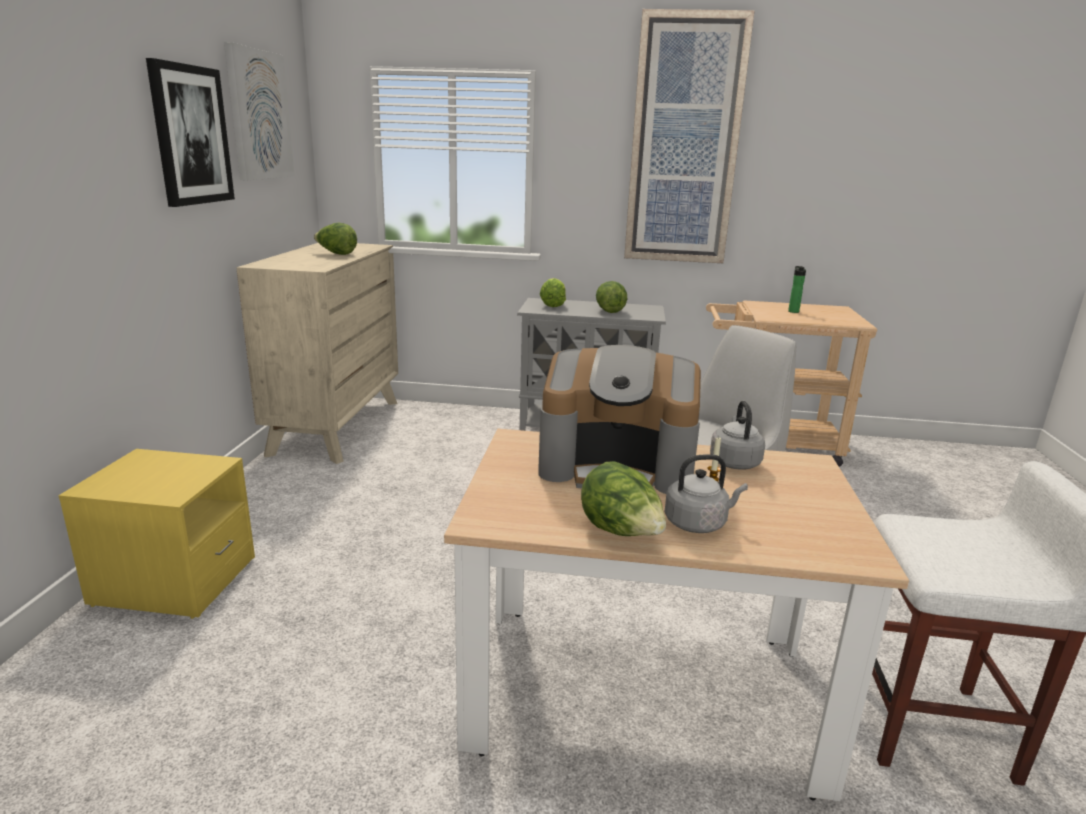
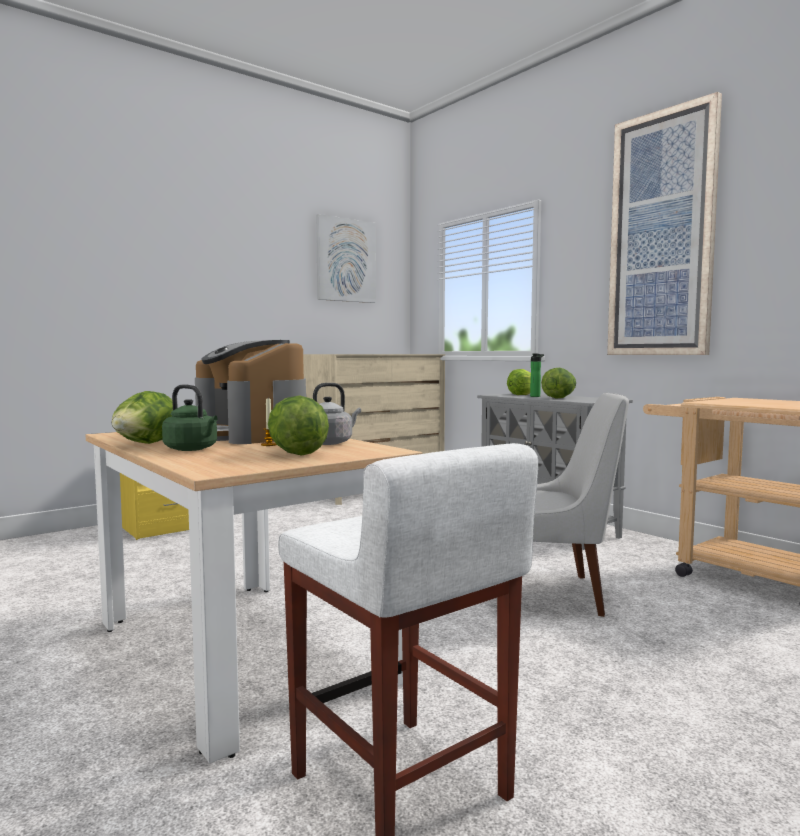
camera: 45 degrees right, 15 degrees down
picture [146,58,235,207] -> none
lettuce [314,223,357,255] -> lettuce moved to [268,396,329,456]
grey kettle [665,454,748,533] -> green kettle [162,384,218,451]
bottle [788,266,806,313] -> bottle moved to [530,354,544,397]

